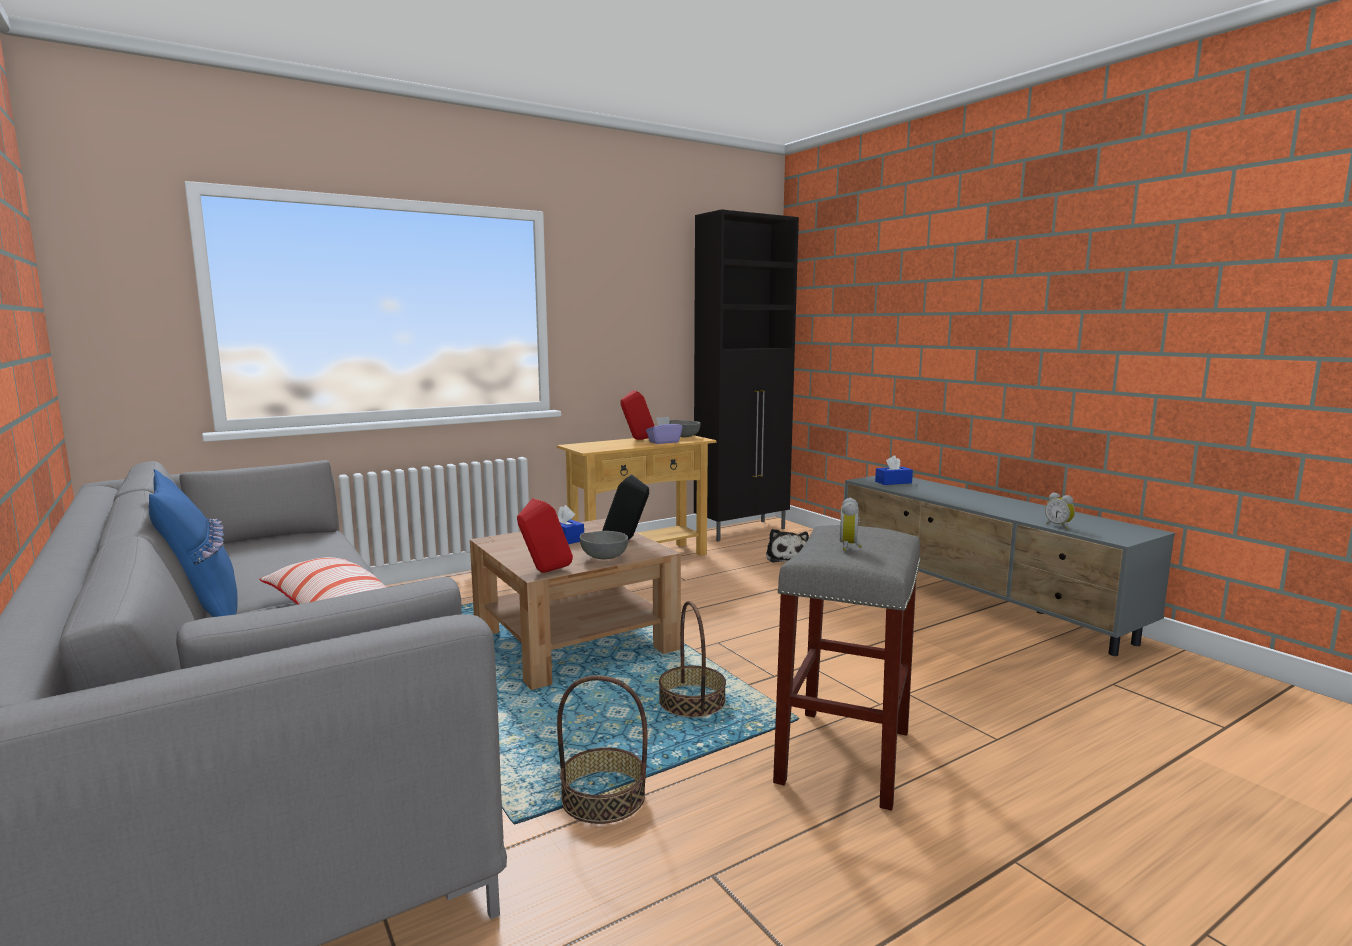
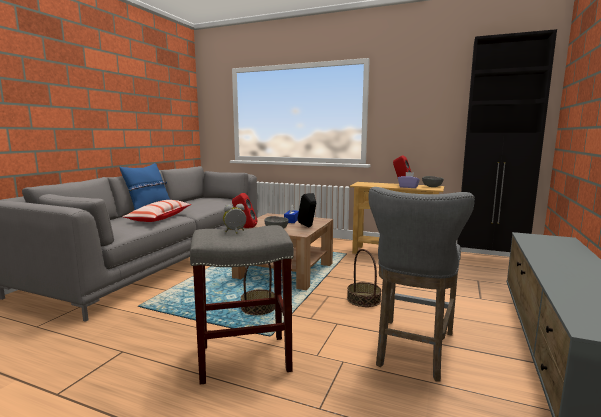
camera: 55 degrees right, 0 degrees up
basket [557,675,648,824] -> basket moved to [347,249,381,307]
plush toy [766,529,809,563] -> none
blue tissue box [875,455,913,485] -> none
alarm clock [1045,493,1075,529] -> none
none -> grey stool [369,187,475,381]

